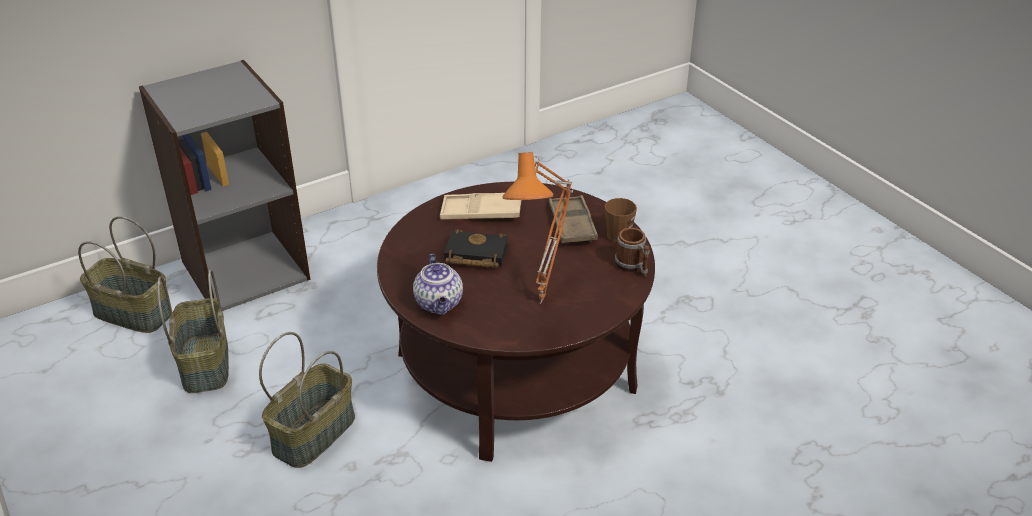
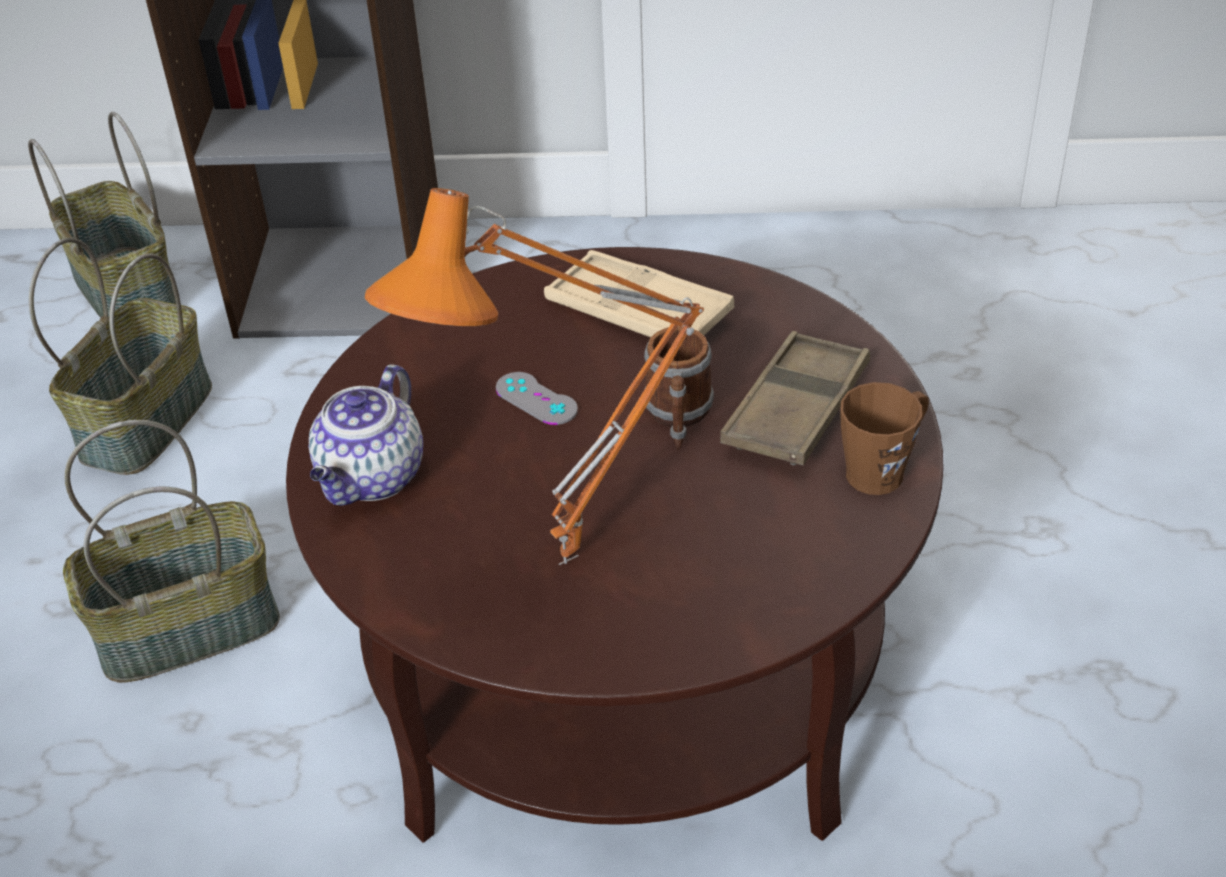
camera: 35 degrees right, 5 degrees up
black book [444,229,508,268] -> grey game controller [496,372,578,425]
mug [615,228,650,278] -> mug moved to [644,326,714,450]

